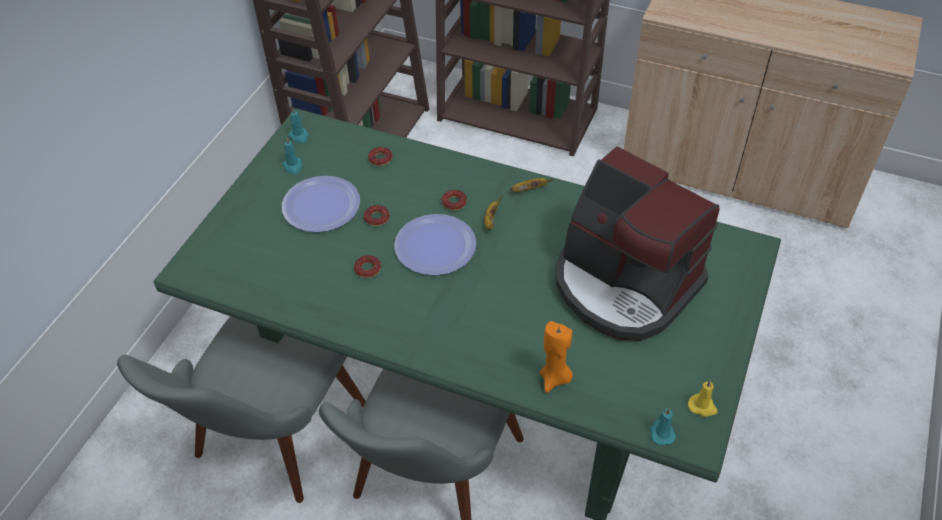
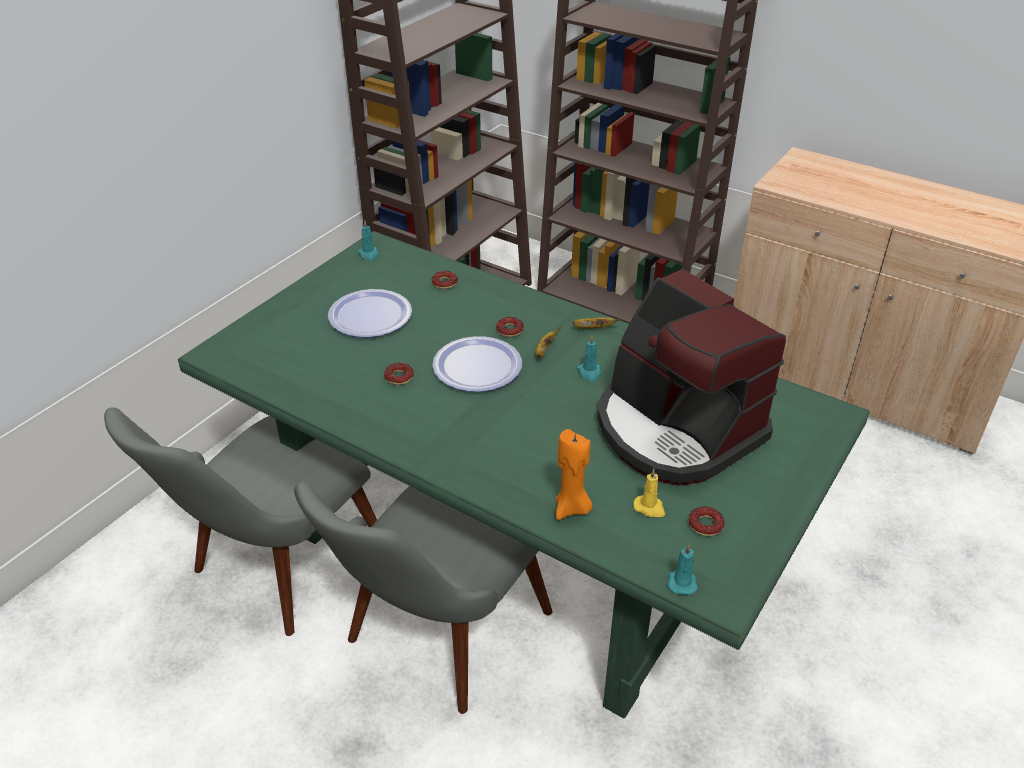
camera: 10 degrees right, 10 degrees down
turquoise candle [282,138,303,175] -> turquoise candle moved to [577,336,601,382]
donut [364,205,390,226] -> donut moved to [689,506,725,536]
yellow candle [688,380,718,417] -> yellow candle moved to [633,469,665,517]

